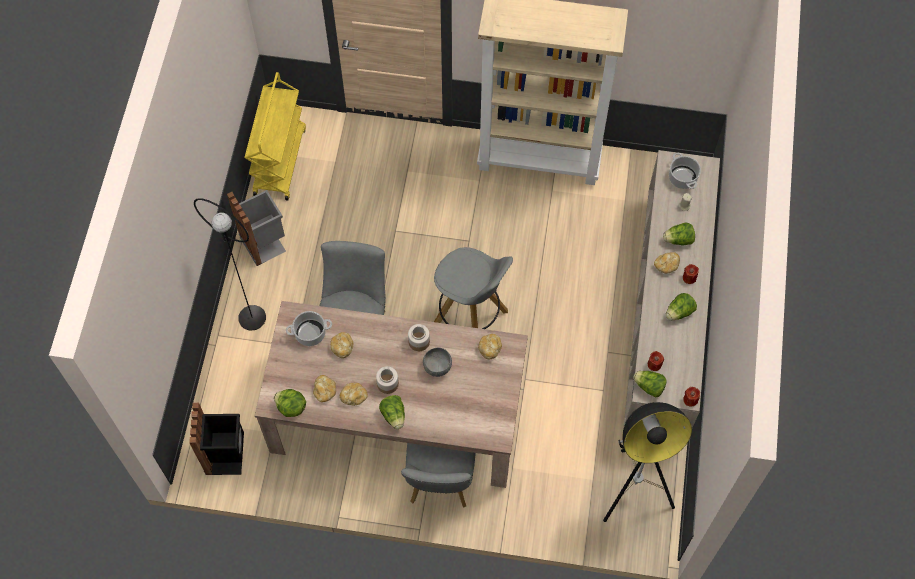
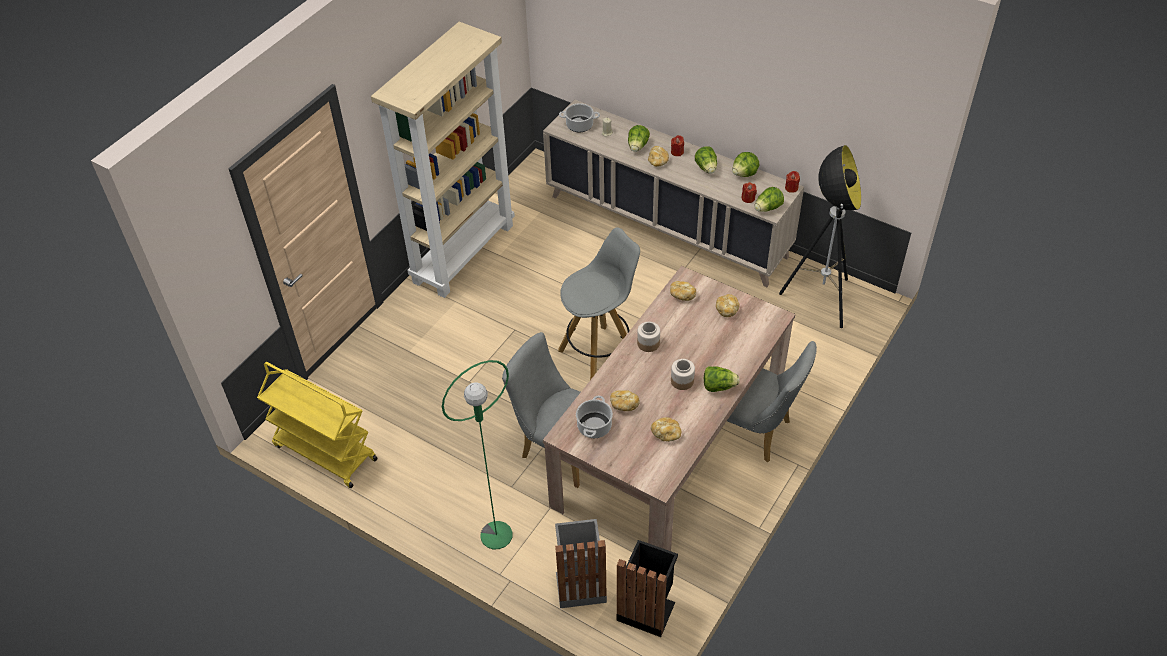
camera: 65 degrees left, 15 degrees down
black floor lamp [194,199,266,331] -> green floor lamp [442,360,512,549]
grey trash can [227,190,286,266] -> grey trash can moved to [555,519,607,608]
lettuce [274,389,306,417] -> lettuce moved to [732,152,759,177]
bread [339,383,368,406] -> bread moved to [716,294,740,317]
grey bowl [423,348,452,377] -> none

